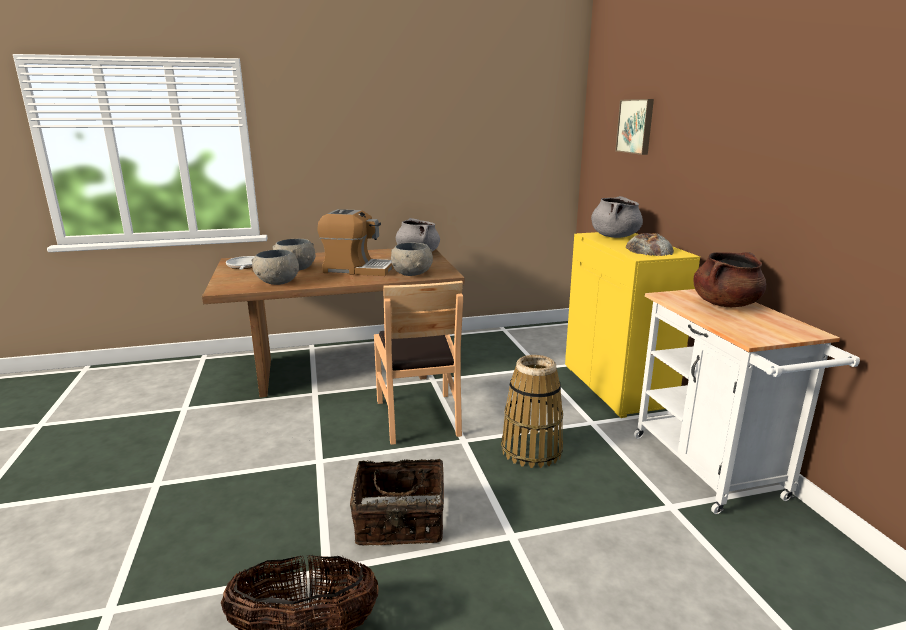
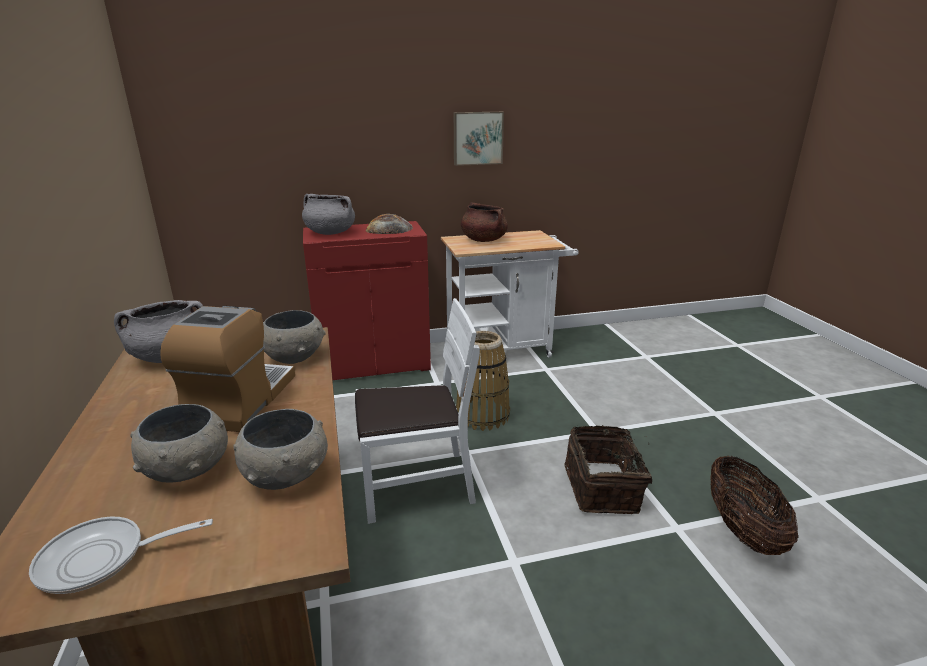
camera: 90 degrees left, 5 degrees up
brown chair [374,281,463,445] -> white chair [355,298,480,524]
yellow cabinet [565,232,700,418] -> red cabinet [303,221,431,380]
picture [615,99,654,155] -> picture moved to [454,112,504,166]

